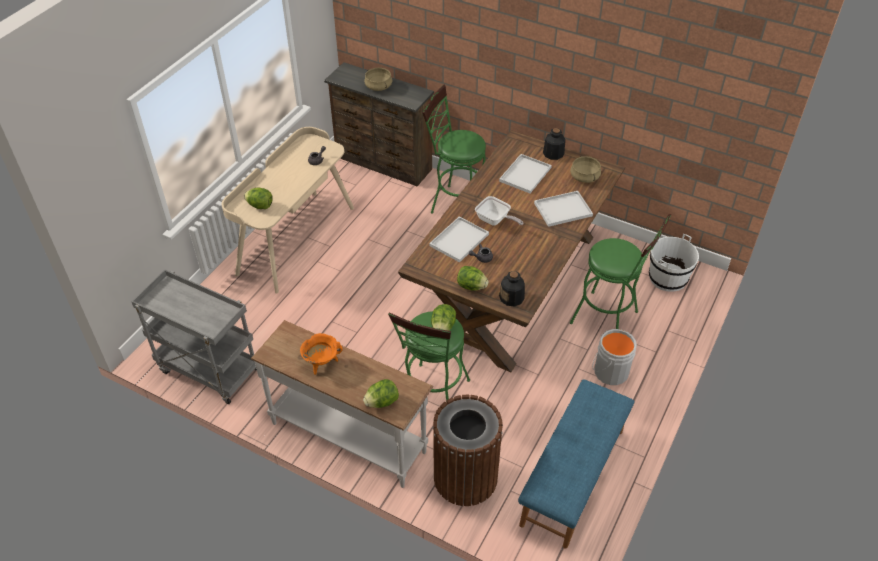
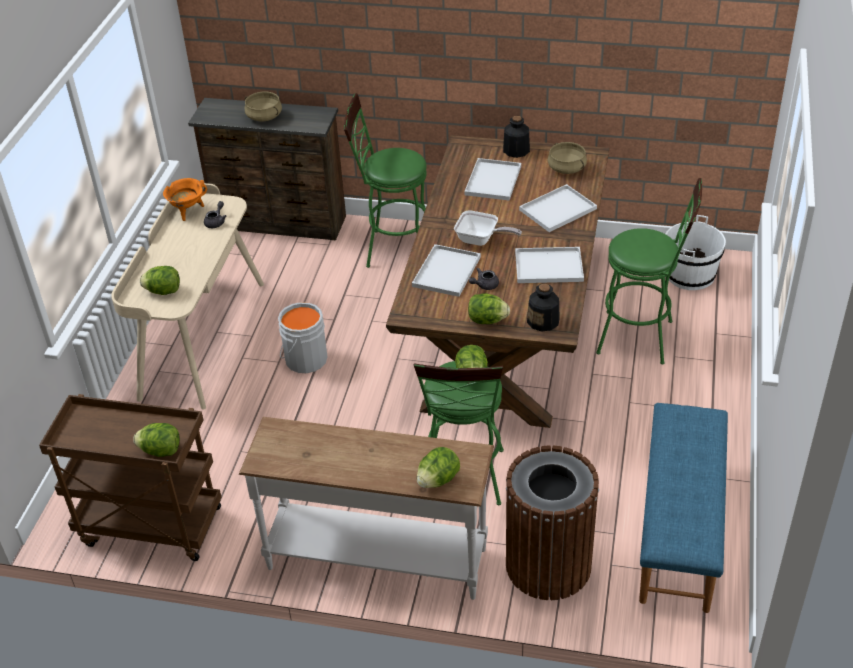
camera: 15 degrees left, 5 degrees down
grey cart [131,270,257,404] -> brown cart [39,394,222,561]
orange cooking pot [300,333,342,375] -> orange cooking pot moved to [163,178,207,221]
grey bucket [592,329,637,385] -> grey bucket moved to [278,302,328,373]
none -> lettuce [133,423,180,457]
none -> white tray [515,247,584,283]

